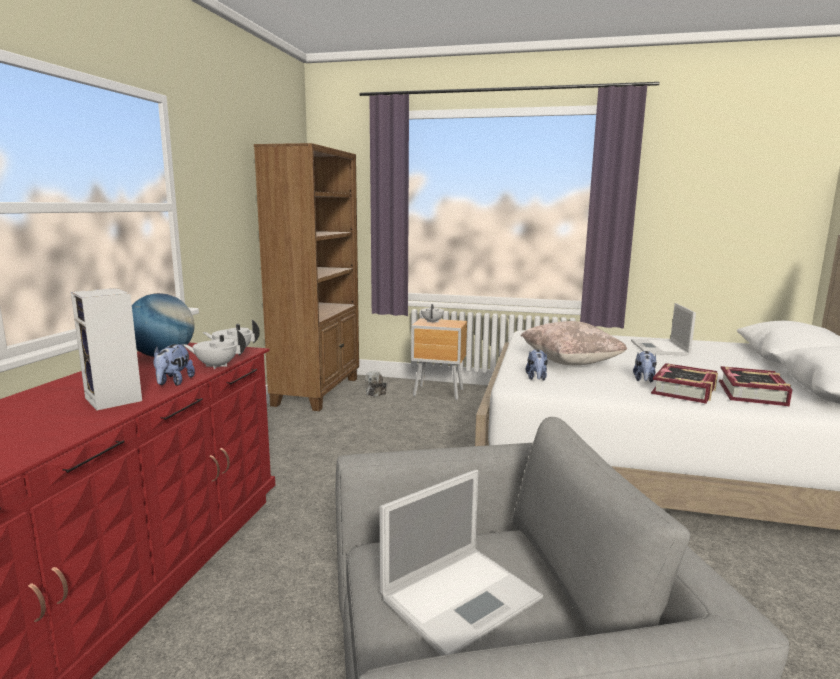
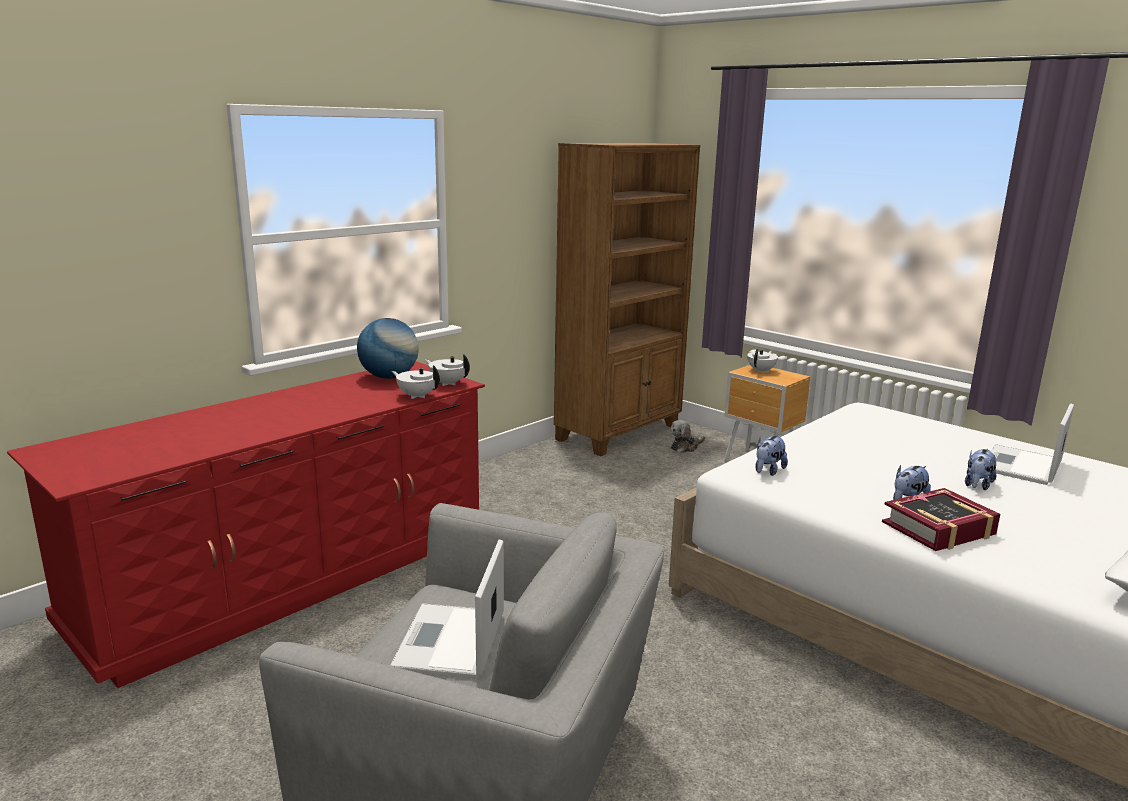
camera: 30 degrees right, 5 degrees up
speaker [71,288,142,410] -> none
plush toy [153,344,195,386] -> plush toy moved to [965,449,996,490]
laptop [379,470,543,656] -> laptop turned 105 degrees clockwise [390,540,504,679]
beige pillow [521,321,627,365] -> none
book [719,366,793,406] -> none

